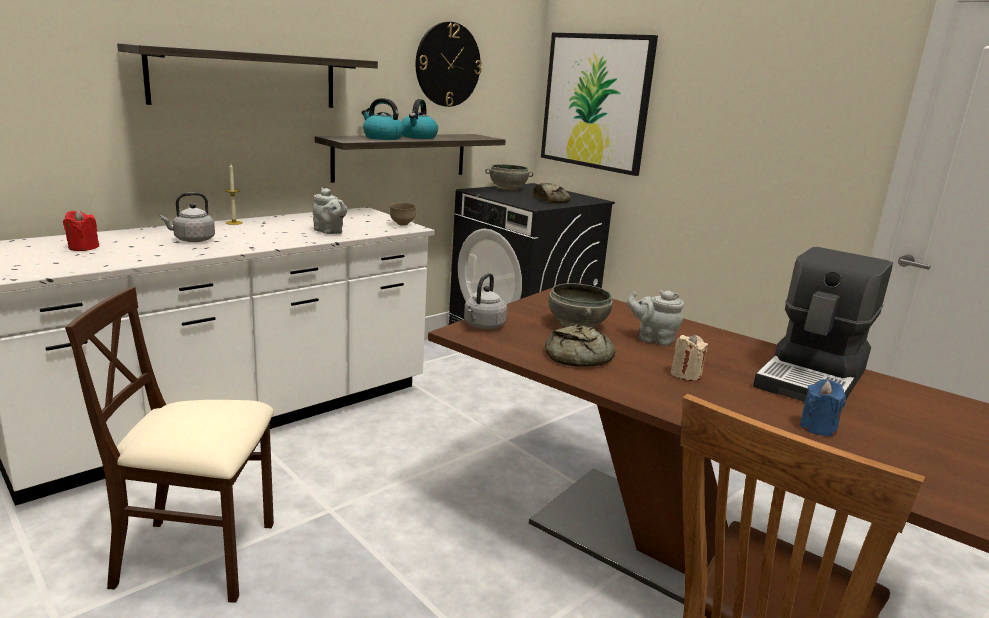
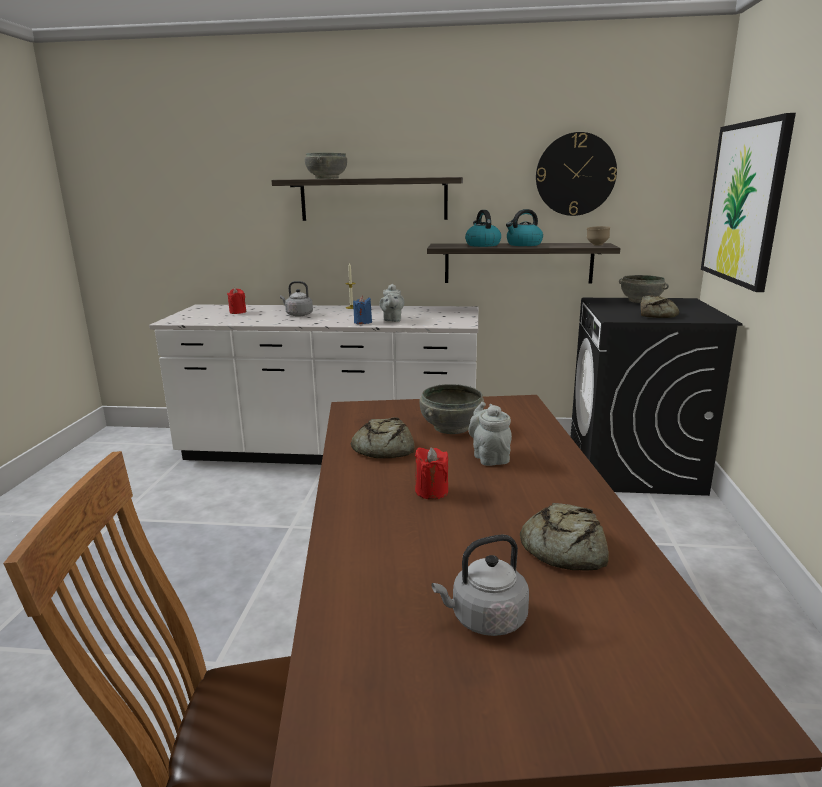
camera: 50 degrees right, 0 degrees up
beige chair [65,287,274,603] -> none
brown bowl [390,202,416,226] -> brown bowl moved to [587,226,610,246]
grey kettle [464,273,507,329] -> grey kettle moved to [432,534,529,636]
beige candle [671,334,708,381] -> red candle [415,447,448,500]
coffee machine [753,247,893,402] -> bread [520,503,609,571]
blue candle [800,379,846,437] -> blue candle moved to [353,296,372,324]
none -> grey bowl [305,153,347,179]

